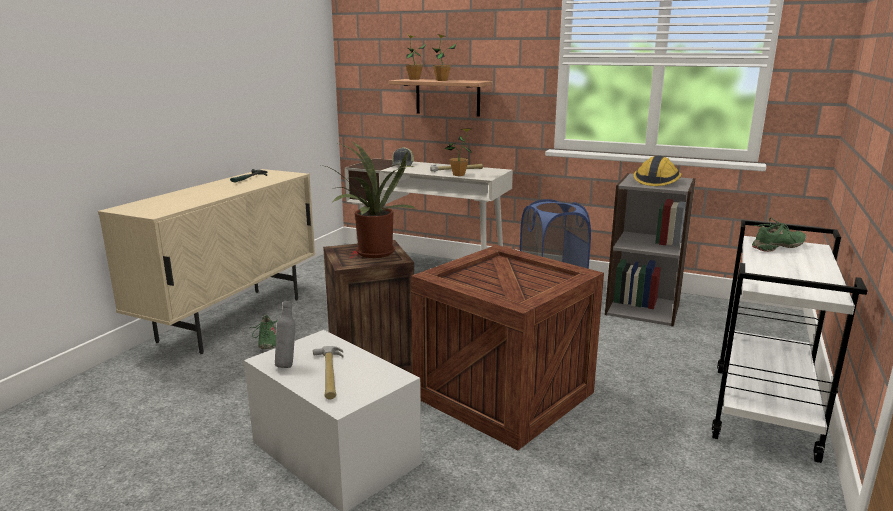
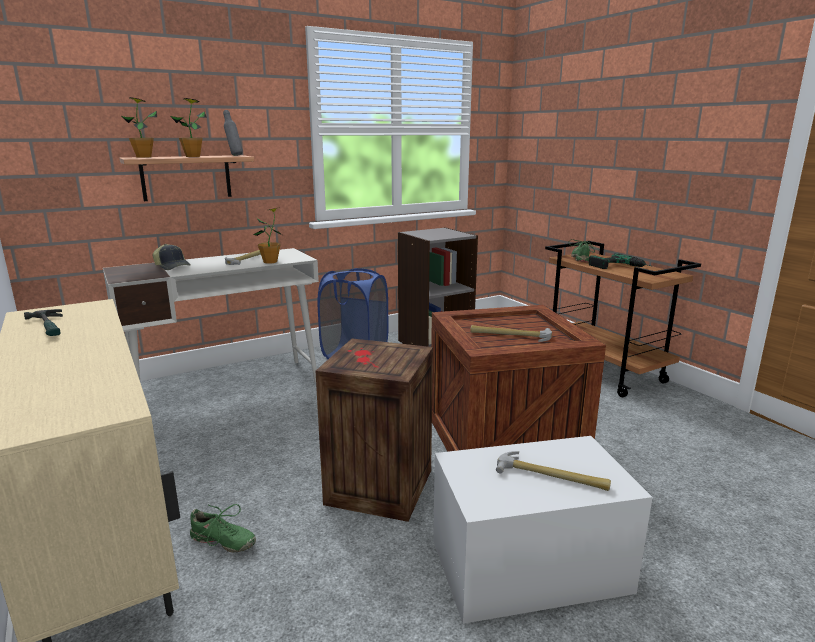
camera: 55 degrees left, 0 degrees up
grey bottle [275,301,296,368] -> grey bottle moved to [223,110,243,156]
potted plant [321,142,417,258] -> none
hard hat [633,156,682,186] -> none
white cart [712,220,868,463] -> brown cart [545,241,701,397]
none -> hammer [470,325,552,342]
none -> power drill [589,253,651,269]

